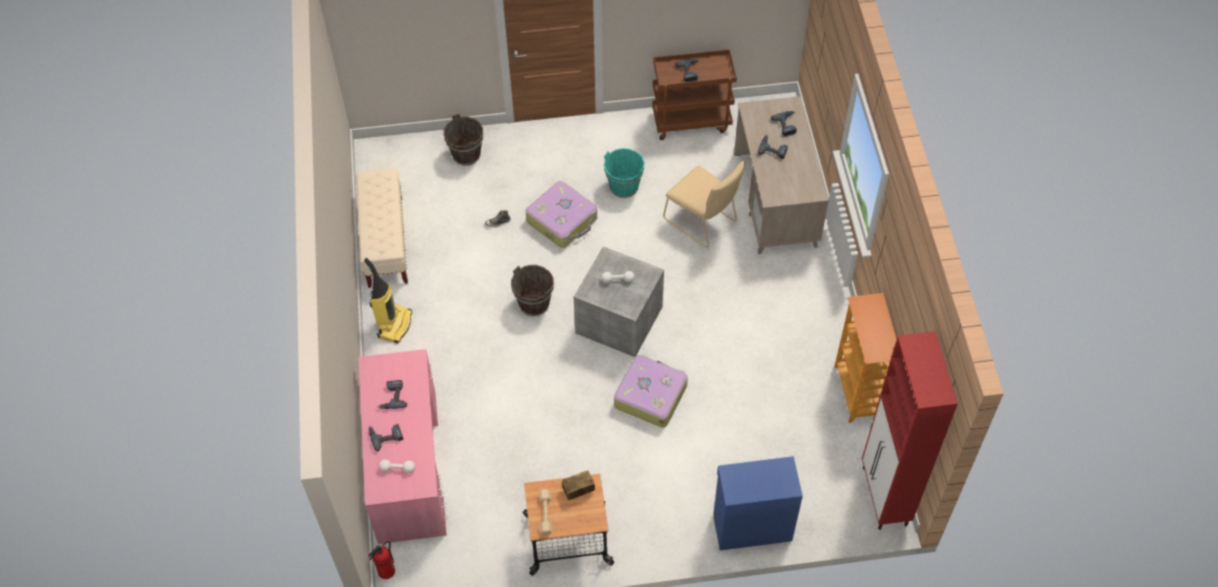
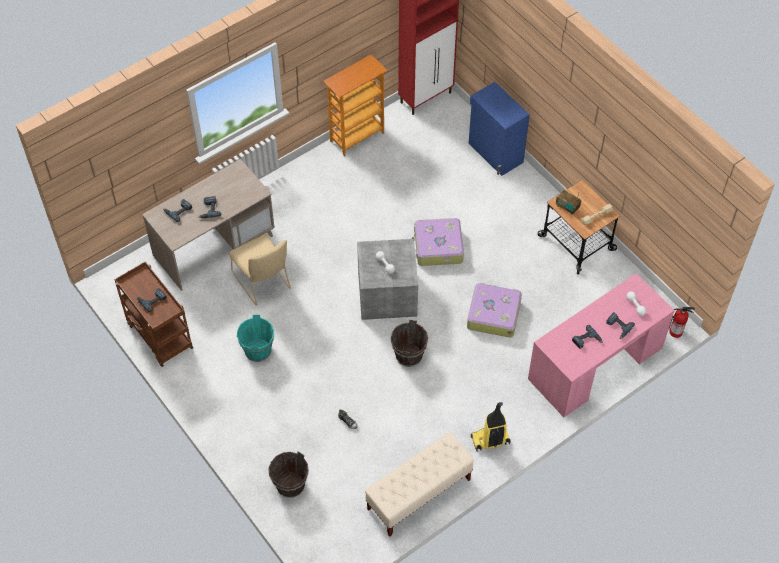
camera: 120 degrees left, 0 degrees up
suitcase [526,181,597,248] -> suitcase moved to [467,283,522,338]
beige chair [663,161,745,248] -> beige chair turned 135 degrees clockwise [228,234,291,306]

